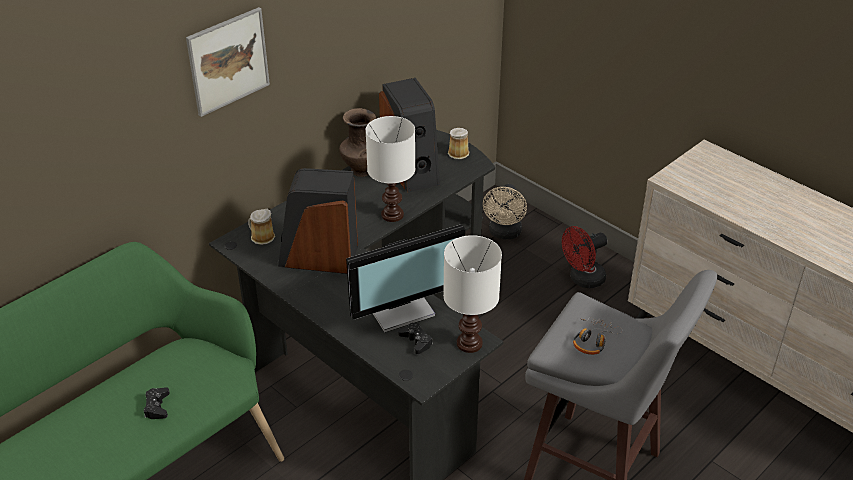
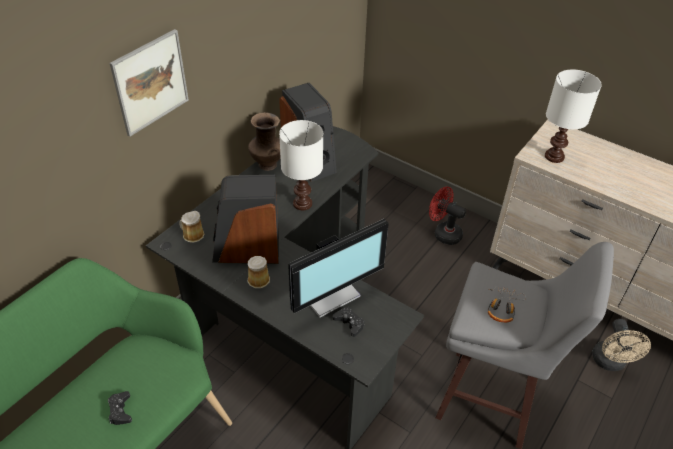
camera: 10 degrees left, 5 degrees up
white table lamp [443,235,502,353] -> white table lamp moved to [545,70,602,163]
mug [448,128,469,159] -> mug moved to [247,256,270,288]
beige fan [483,184,527,239] -> beige fan moved to [592,319,651,371]
red fan [562,226,607,288] -> red fan turned 75 degrees clockwise [429,186,466,245]

